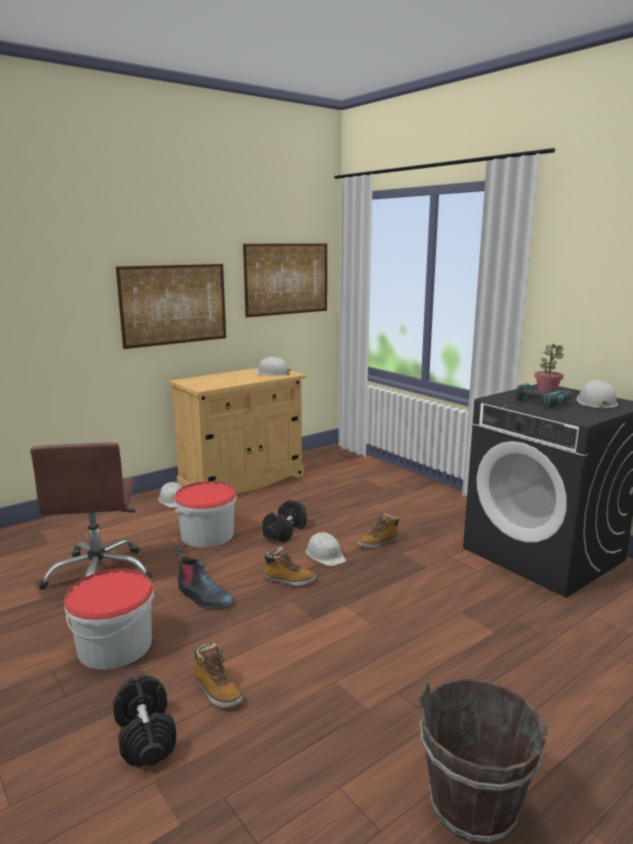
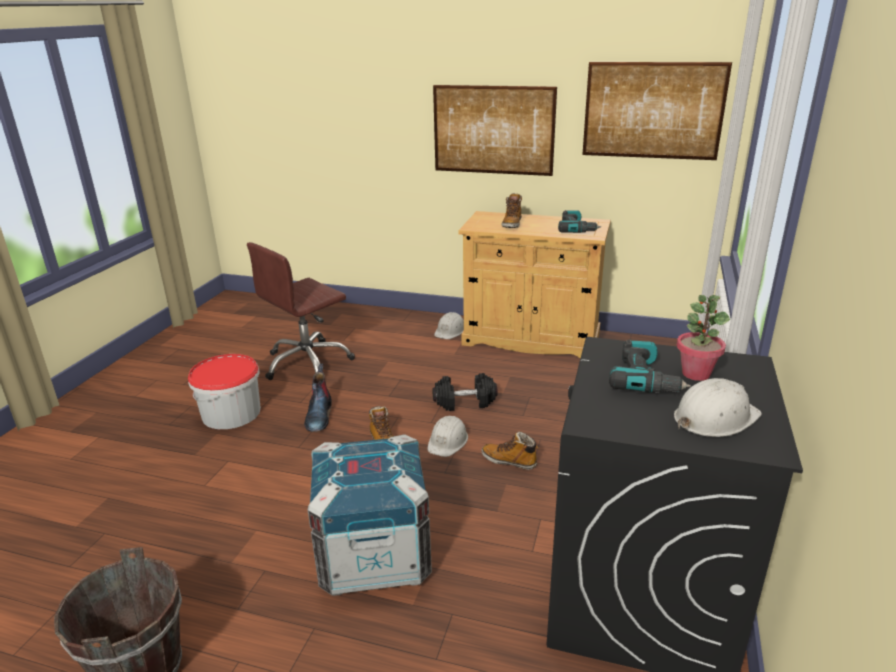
camera: 55 degrees right, 10 degrees up
black dumbbell [113,675,176,767] -> none
bucket [174,481,237,548] -> none
boot [194,643,243,707] -> boot moved to [501,193,522,228]
white hard hat [253,357,291,376] -> power drill [558,210,601,233]
none -> crate [308,434,432,596]

